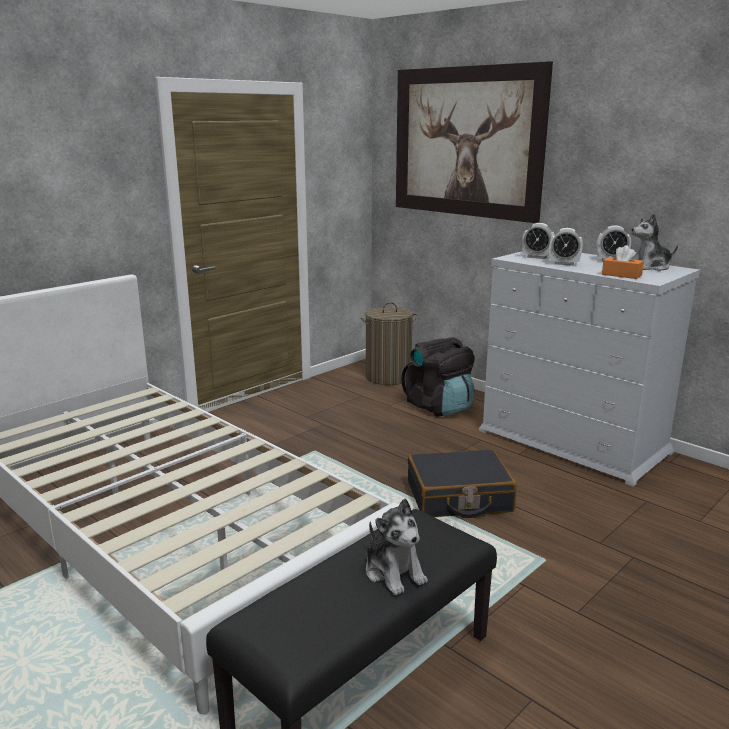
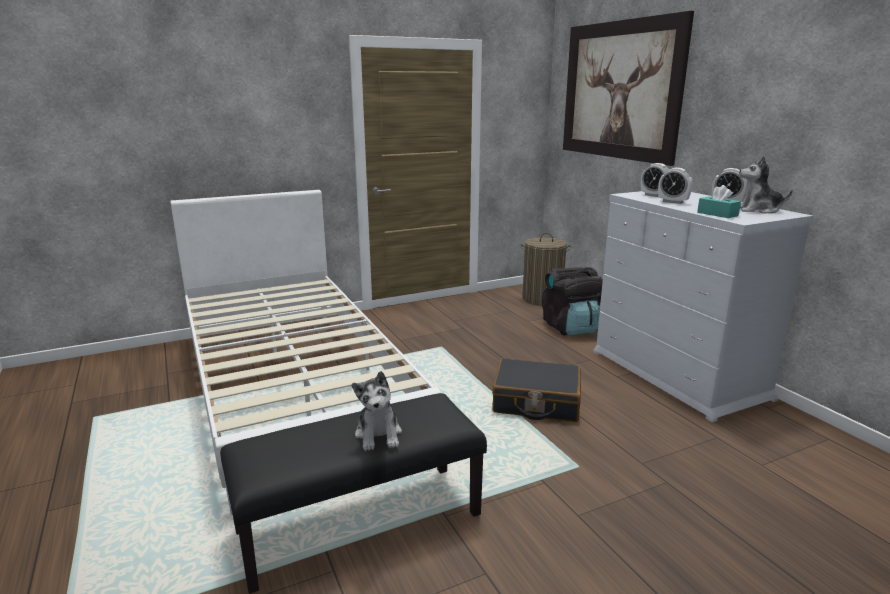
camera: 20 degrees right, 0 degrees up
orange tissue box [602,245,644,279] -> turquoise tissue box [697,185,741,218]

